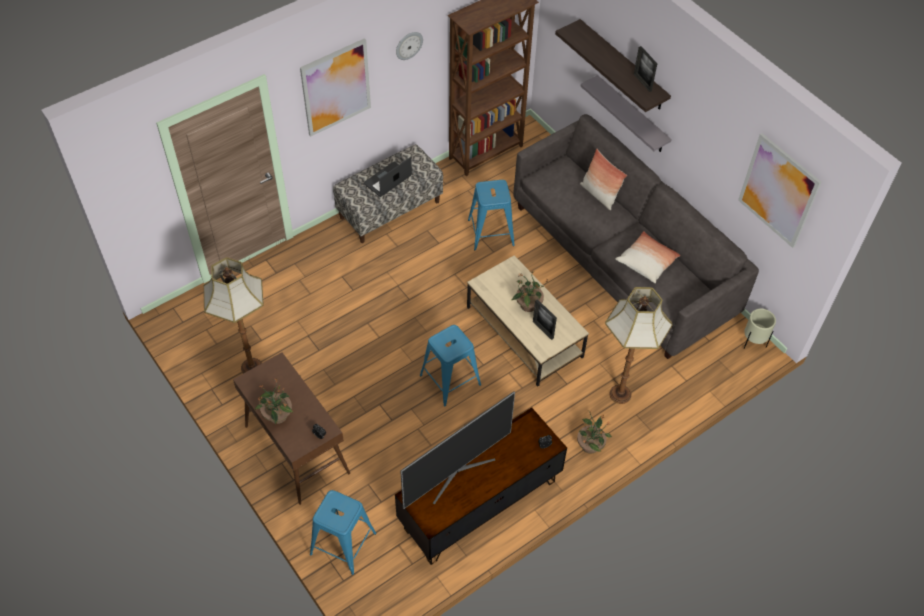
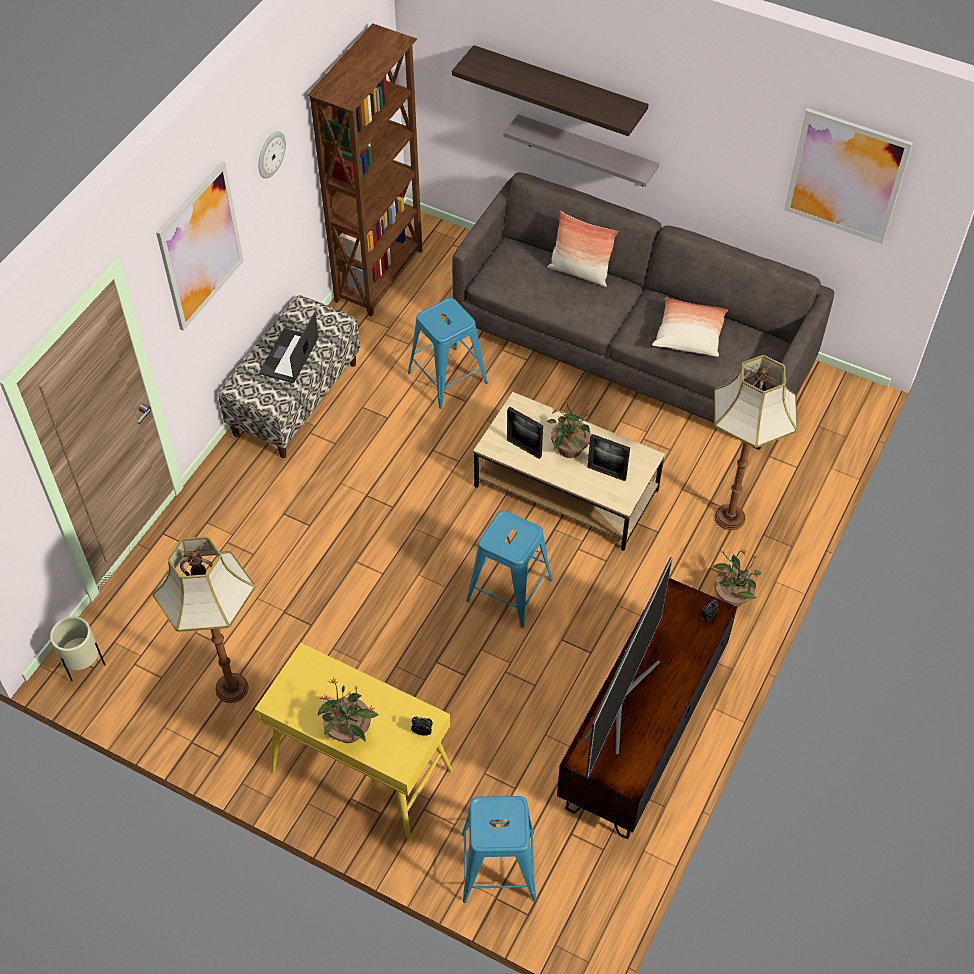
camera: 25 degrees left, 0 degrees up
brown console table [233,352,350,505] -> yellow console table [255,643,453,843]
picture frame [634,46,657,92] -> picture frame moved to [507,407,543,459]
beige planter [744,309,776,349] -> beige planter moved to [50,616,105,681]

